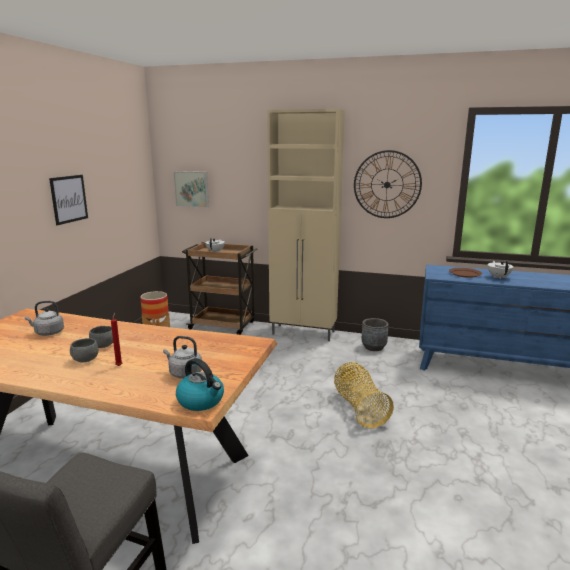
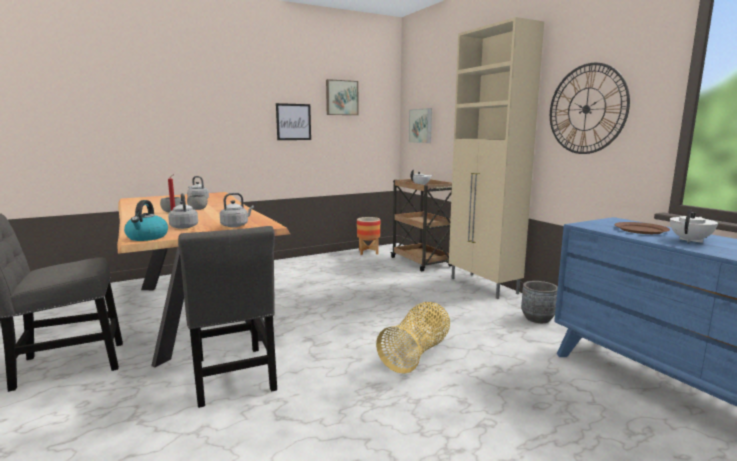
camera: 45 degrees right, 5 degrees down
none -> grey chair [178,226,277,408]
none -> grey kettle [220,193,254,227]
none -> picture [326,79,358,115]

